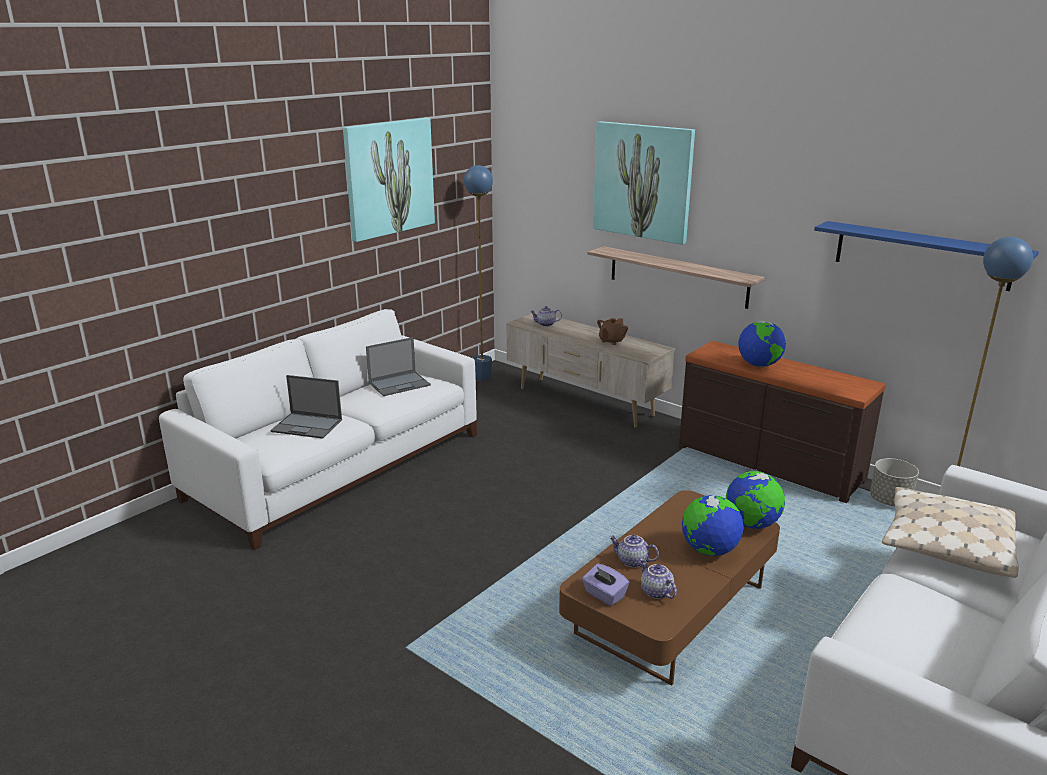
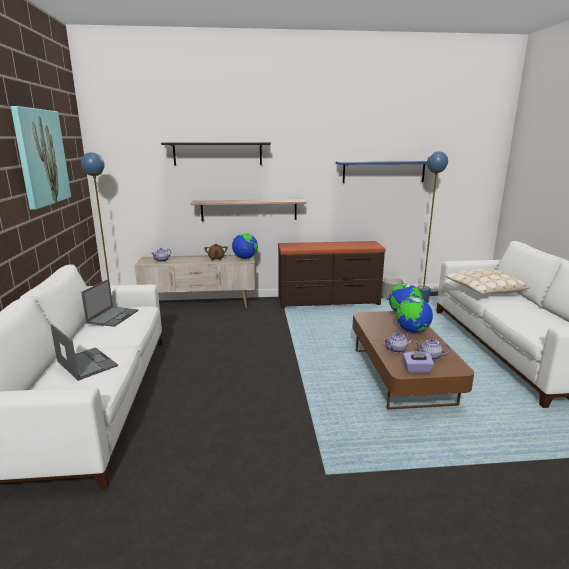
camera: 45 degrees left, 5 degrees down
laptop [270,375,342,439] -> laptop turned 105 degrees counterclockwise [50,324,118,381]
picture [593,121,695,245] -> black shelf [161,142,271,165]
globe [738,321,786,367] -> globe moved to [232,233,258,259]

